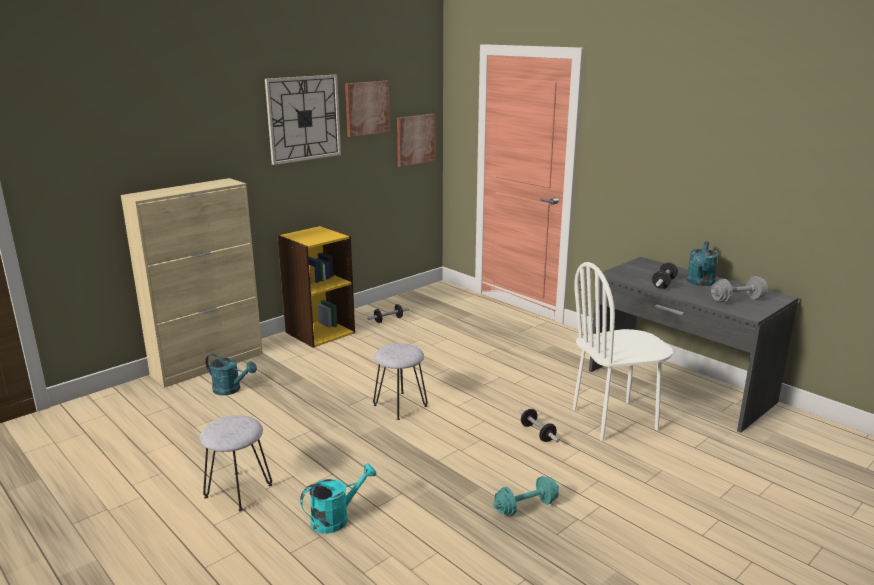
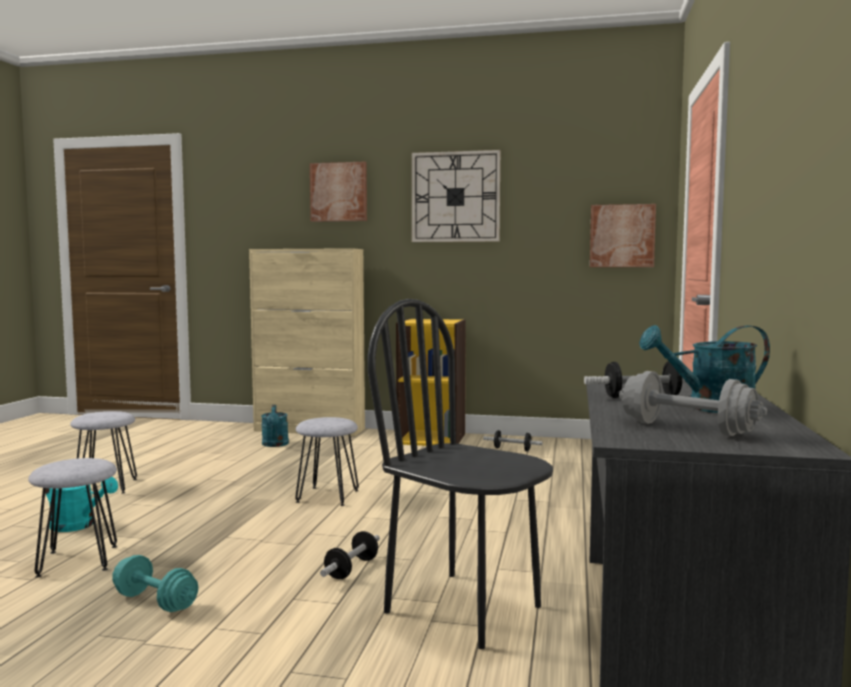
camera: 55 degrees right, 15 degrees down
picture [345,81,390,137] -> picture moved to [310,162,367,222]
white chair [573,262,673,441] -> black chair [367,299,553,649]
none -> grey stool [28,458,117,578]

